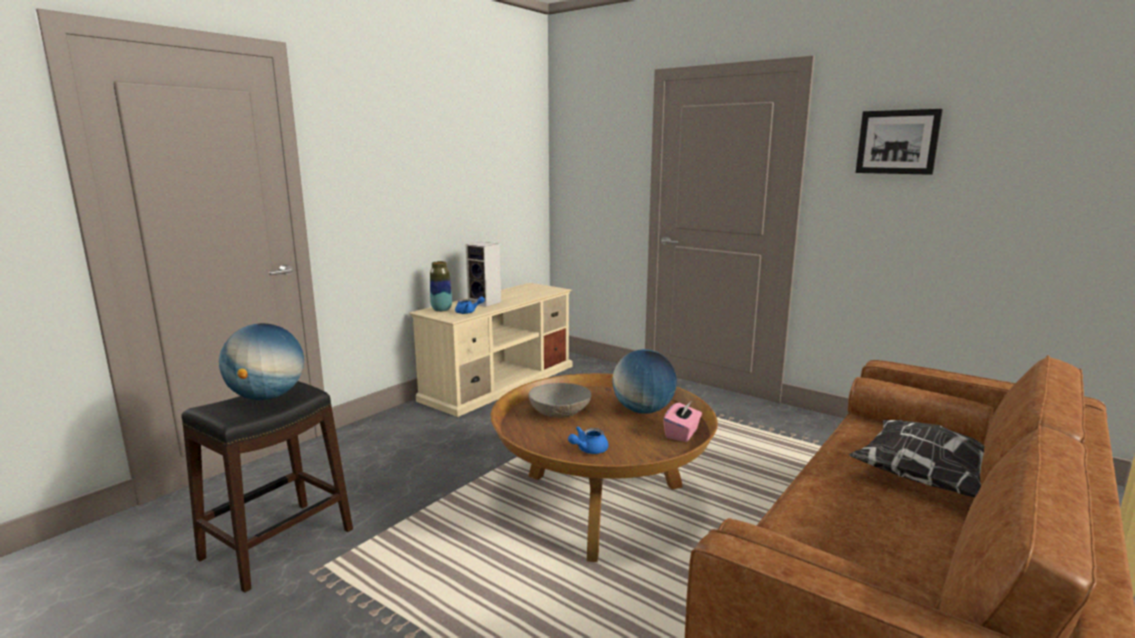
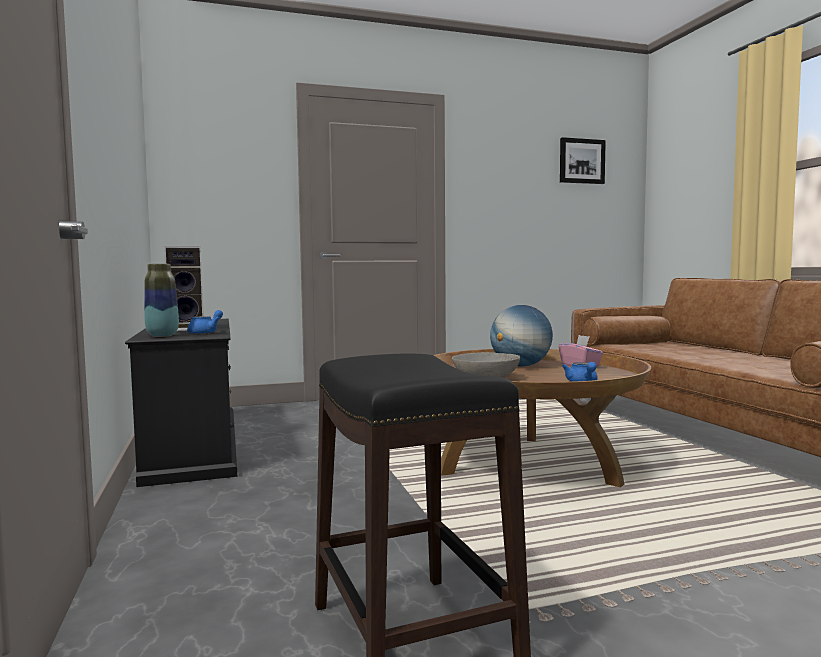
camera: 55 degrees left, 10 degrees down
globe [219,323,304,400] -> none
beige tv stand [409,283,573,417] -> black tv stand [125,319,237,487]
pillow [849,420,984,497] -> none
picture [856,109,943,175] -> picture moved to [560,137,606,184]

